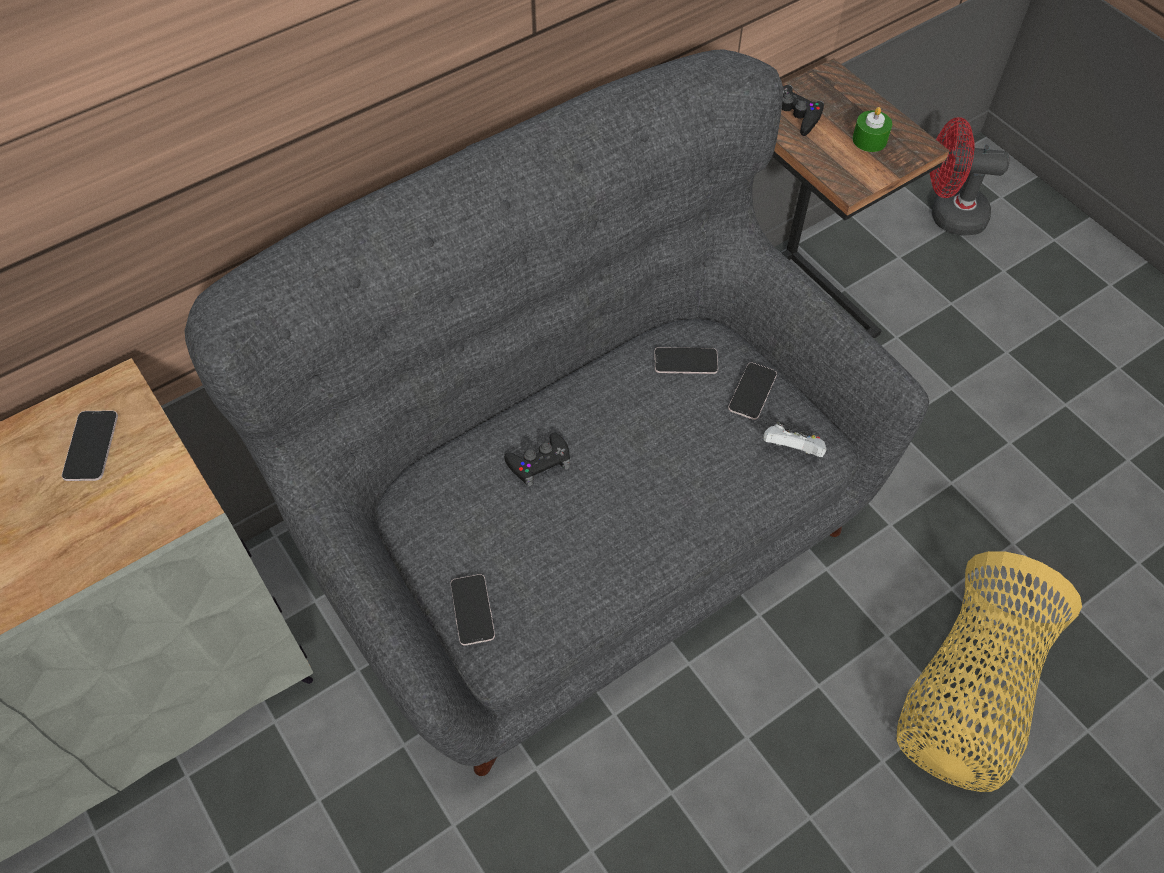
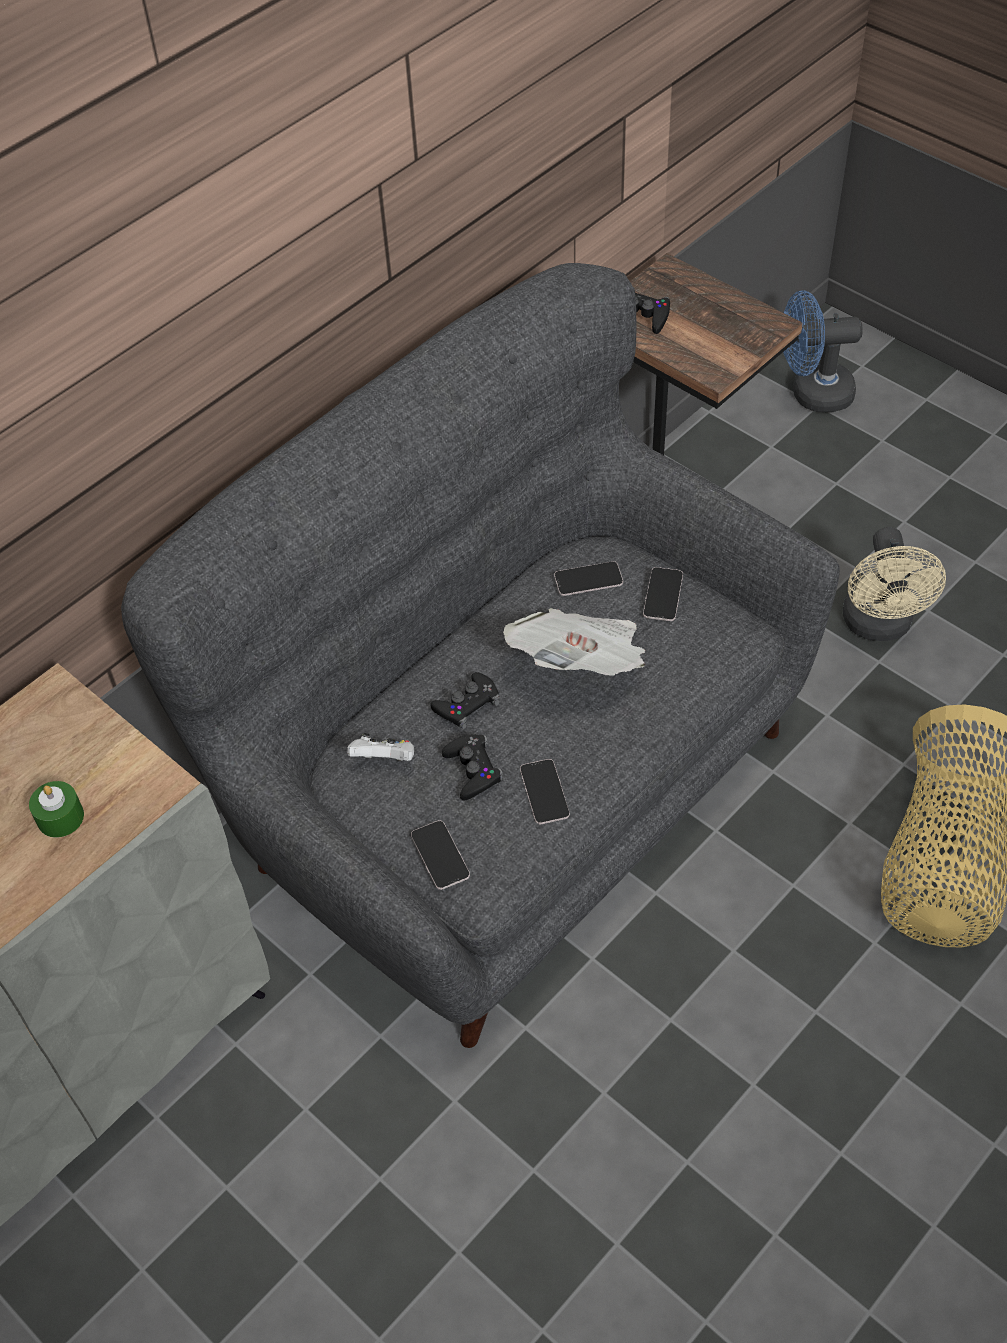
camera: 10 degrees left, 5 degrees down
phone [62,410,118,481] -> phone moved to [520,759,570,824]
white game controller [764,421,826,457] -> white game controller moved to [347,733,414,761]
green candle [852,107,892,152] -> green candle moved to [29,781,84,838]
red fan [930,117,1010,236] -> blue fan [783,290,863,412]
none -> black game controller [442,734,503,801]
none -> newspaper [503,608,645,676]
none -> beige fan [843,527,946,641]

